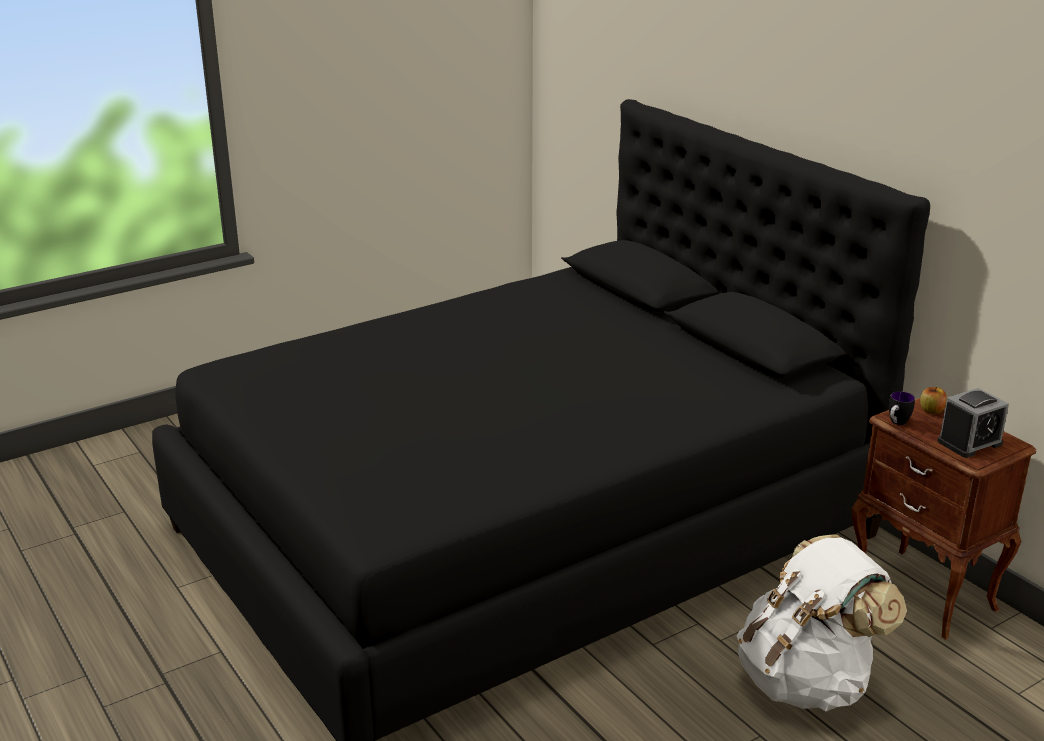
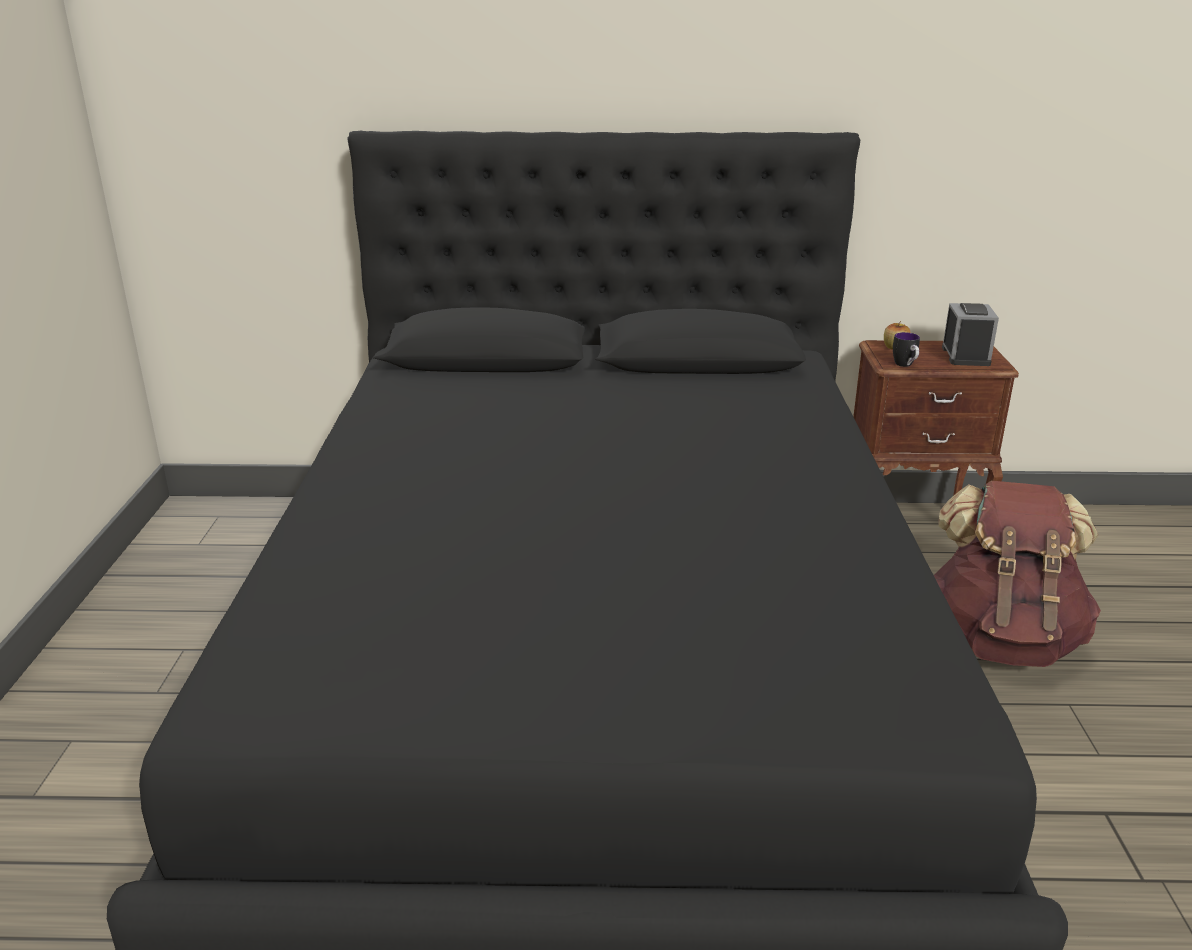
camera: 55 degrees left, 0 degrees up
white backpack [737,535,907,712] -> brown backpack [934,481,1101,667]

